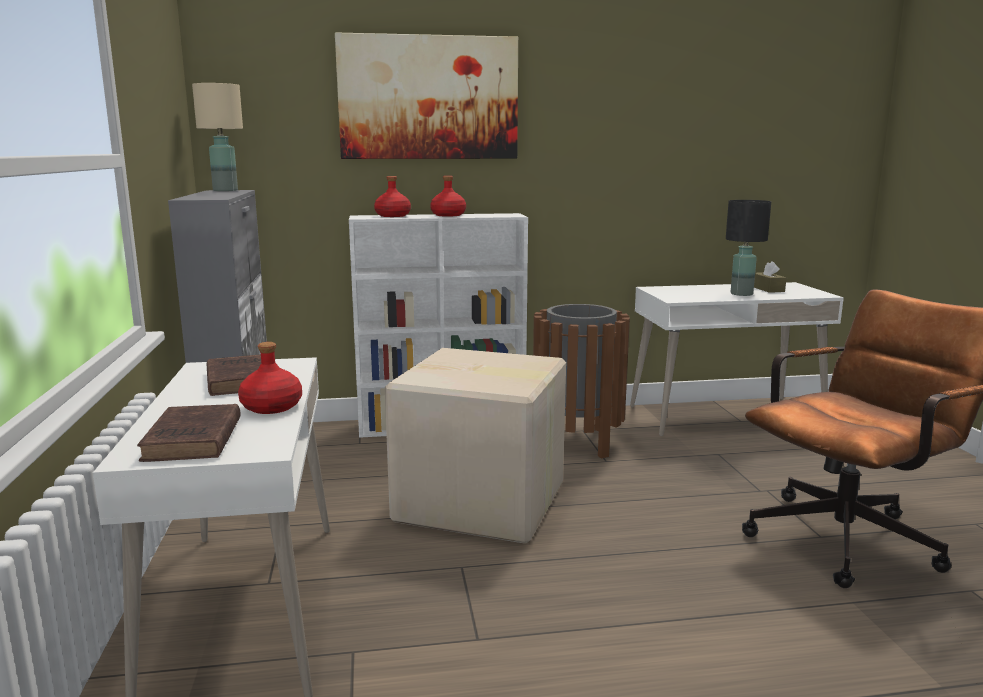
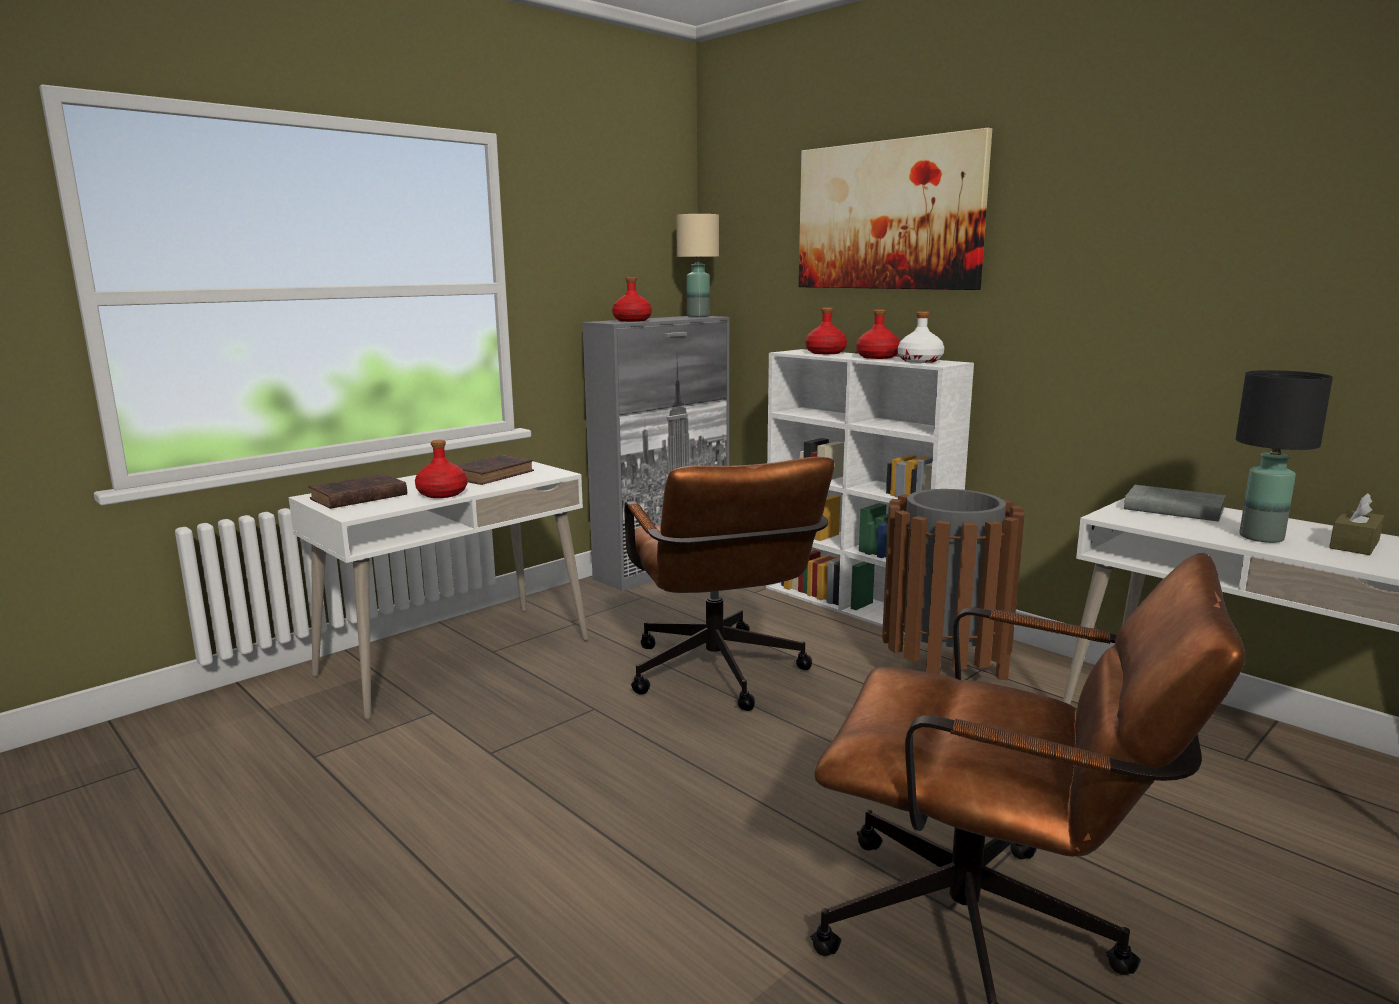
camera: 55 degrees right, 0 degrees up
cardboard box [385,348,566,544] -> brown office chair [624,457,835,711]
none -> red bottle [612,277,652,322]
none -> white bottle [898,311,944,363]
none -> grey book [1124,485,1226,522]

